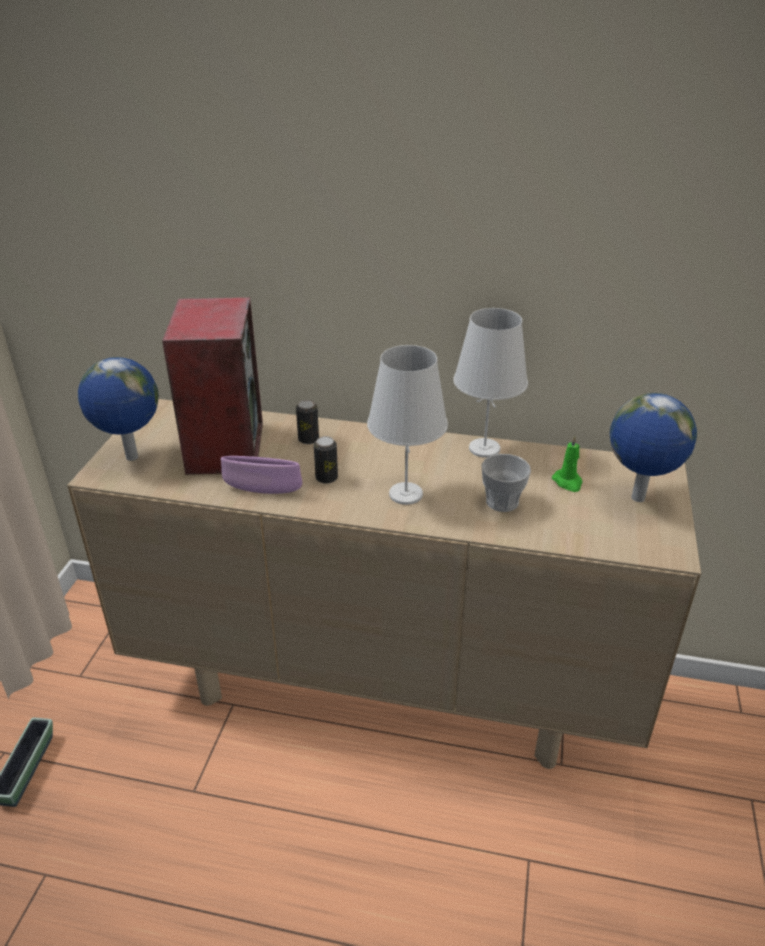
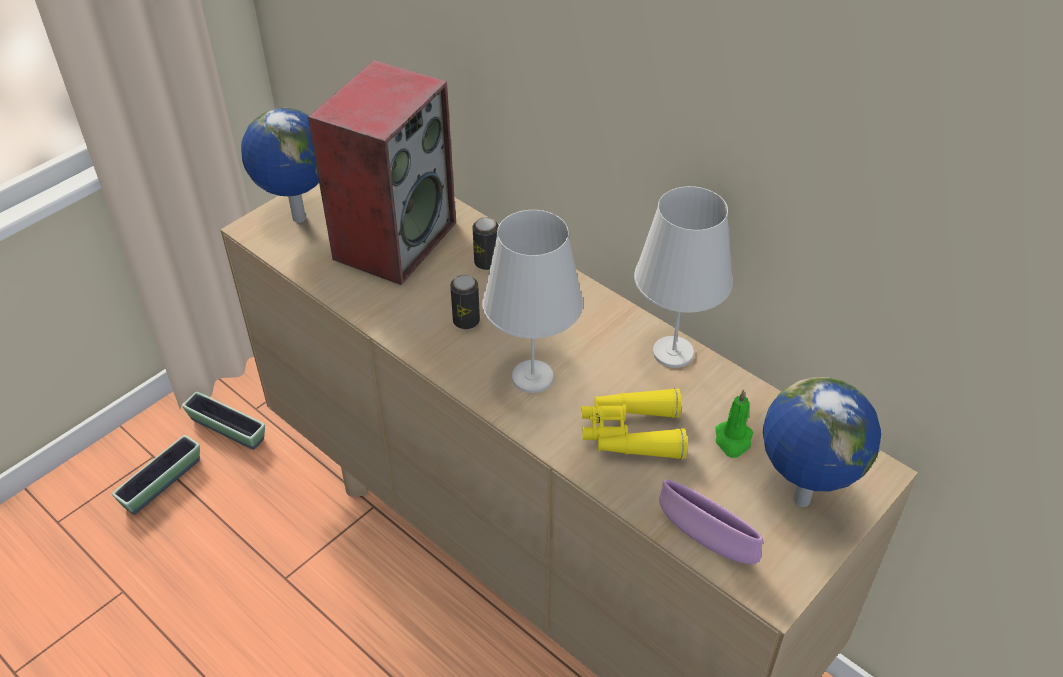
camera: 30 degrees right, 10 degrees up
purple bowl [221,456,302,494] -> purple bowl moved to [659,480,763,564]
cup [481,454,531,512] -> yellow binoculars [581,388,687,460]
none -> planter [182,392,265,450]

